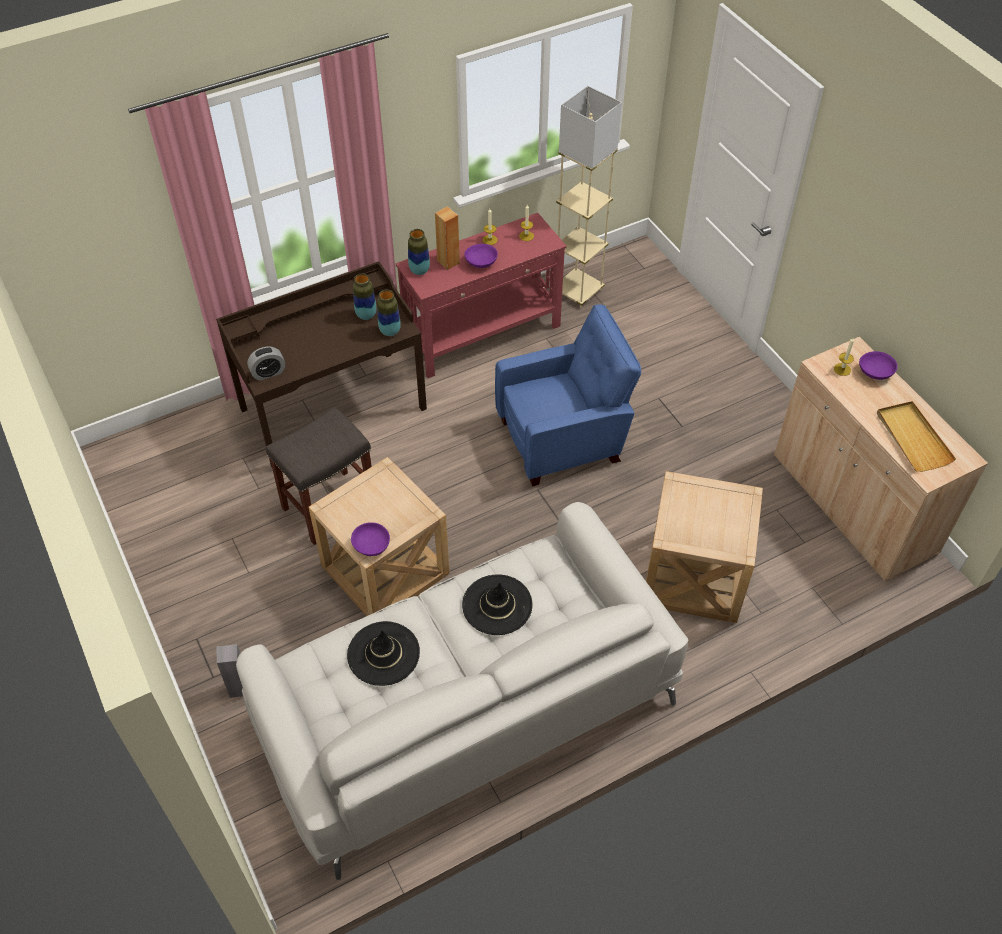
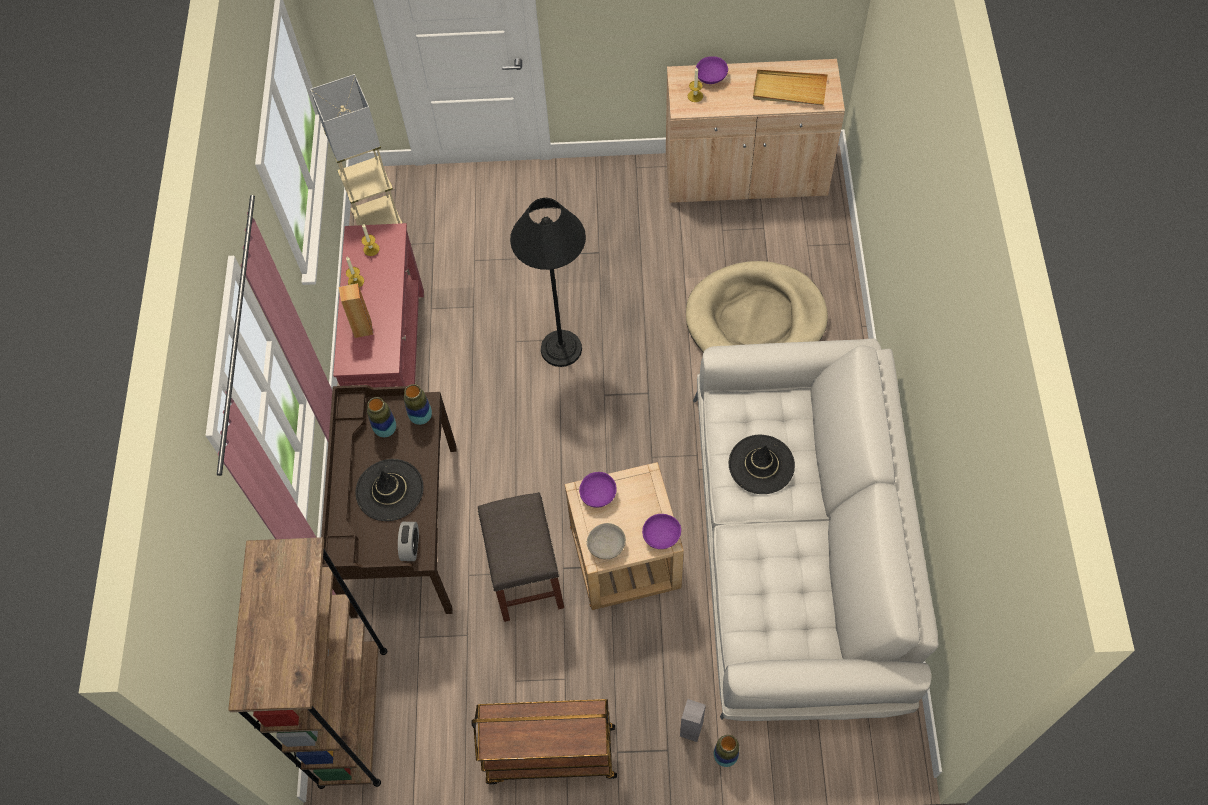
camera: 60 degrees left, 10 degrees up
black hat [347,621,420,686] -> black hat moved to [356,459,424,521]
vase [408,229,430,275] -> vase moved to [714,735,739,767]
purple bowl [464,244,498,268] -> purple bowl moved to [579,472,617,508]
blue armchair [495,304,641,486] -> black floor lamp [510,198,586,367]
beige side table [646,471,763,623] -> beige dog bed [686,261,828,352]
none -> brown bookcase [228,537,387,789]
none -> brown cart [471,699,617,785]
none -> grey bowl [587,523,626,559]

